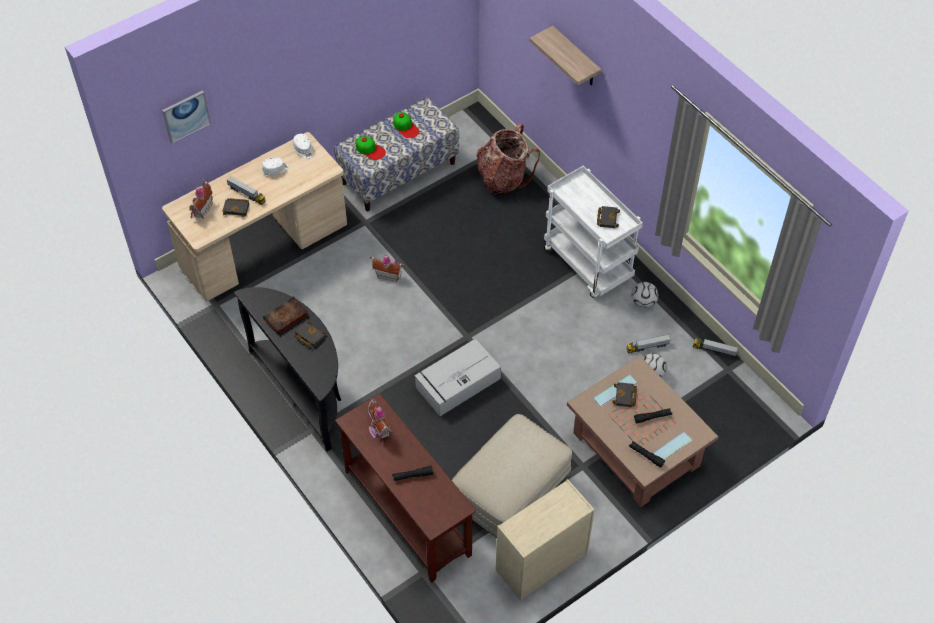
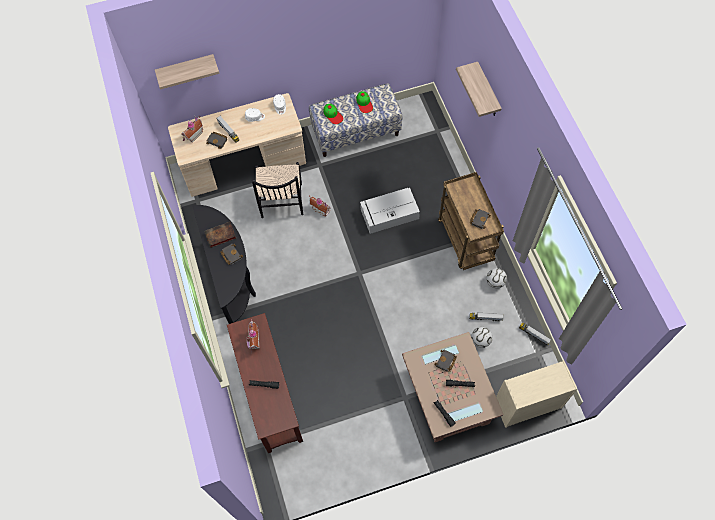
camera: 20 degrees right, 10 degrees up
picture [162,90,211,144] -> shelf [155,54,219,90]
grey storage box [414,340,501,416] -> grey storage box moved to [360,188,420,234]
beige ottoman [452,414,572,538] -> none
backpack [476,123,540,194] -> none
beige dresser [496,479,595,601] -> beige dresser moved to [496,360,577,428]
white cart [544,166,643,298] -> brown cart [438,172,504,270]
none -> black chair [252,162,303,218]

